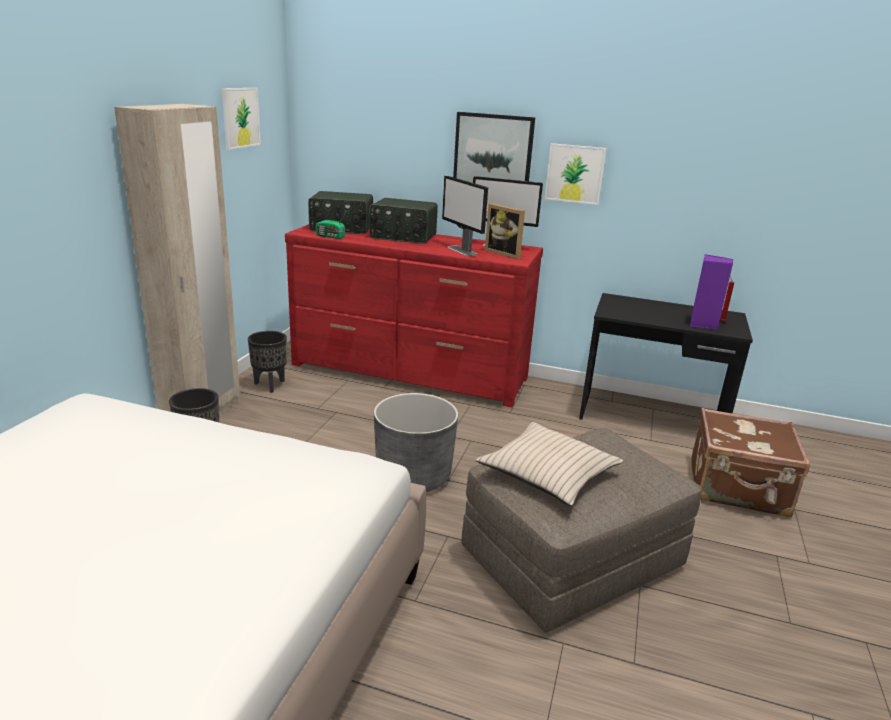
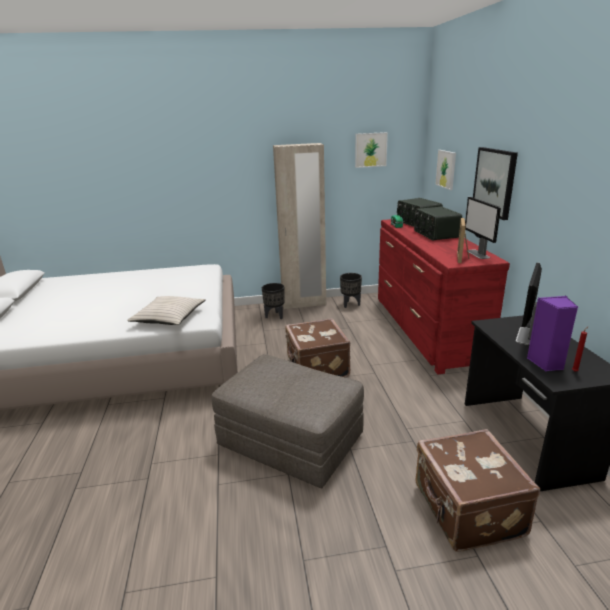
camera: 65 degrees right, 0 degrees up
grey planter [374,393,458,492] -> brown suitcase [285,318,350,377]
monitor [442,176,488,256] -> monitor moved to [516,262,542,345]
beige pillow [476,422,623,506] -> beige pillow moved to [127,296,206,325]
picture [544,143,607,205] -> picture moved to [435,150,456,190]

